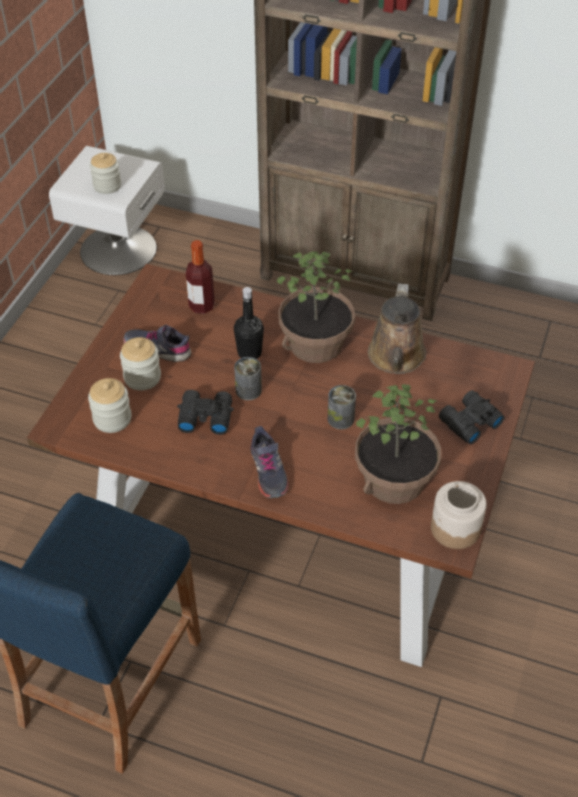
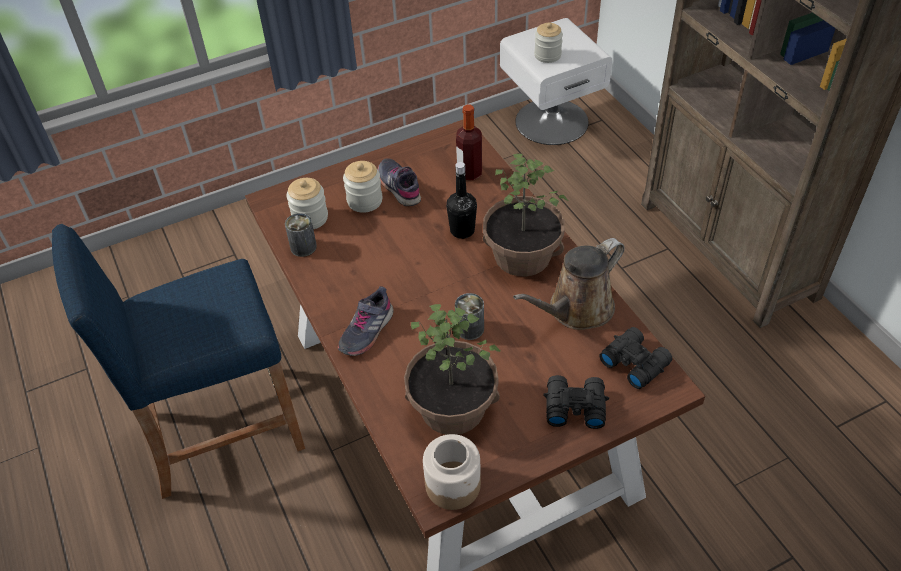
camera: 45 degrees right, 0 degrees up
black binoculars [177,390,234,435] -> black binoculars moved to [599,327,672,389]
can [234,357,262,400] -> can moved to [285,213,317,257]

